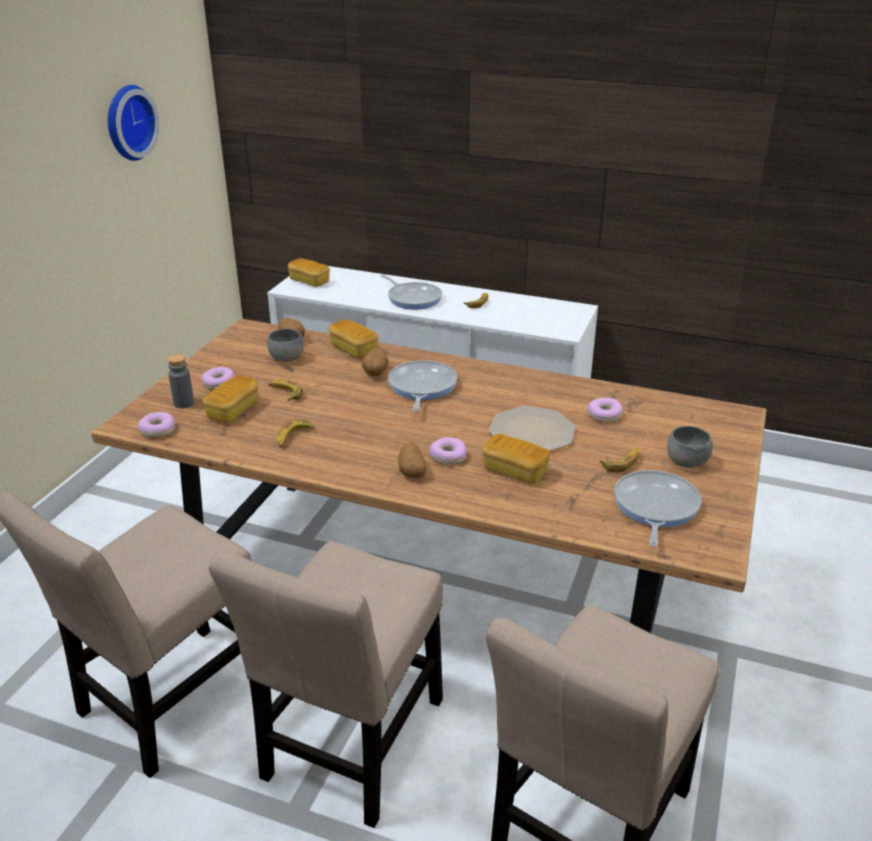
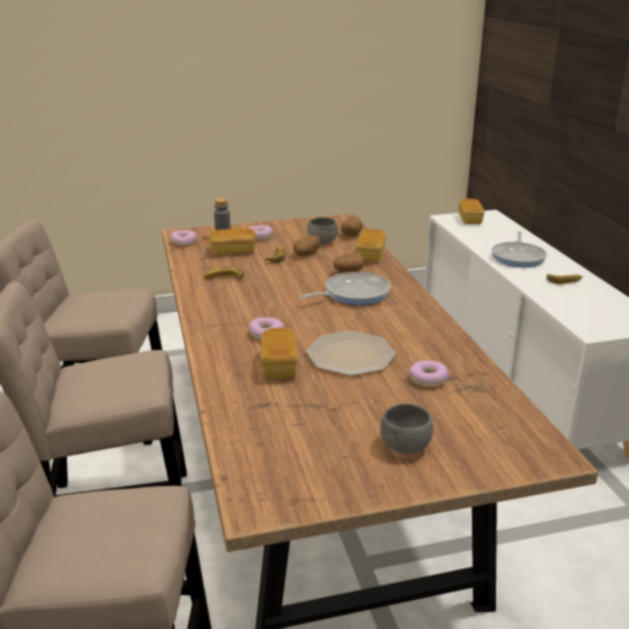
camera: 55 degrees right, 5 degrees down
wall clock [108,85,159,161] -> none
potato [398,443,426,478] -> potato moved to [293,235,320,256]
banana [600,448,640,472] -> none
frying pan [614,470,702,547] -> none

